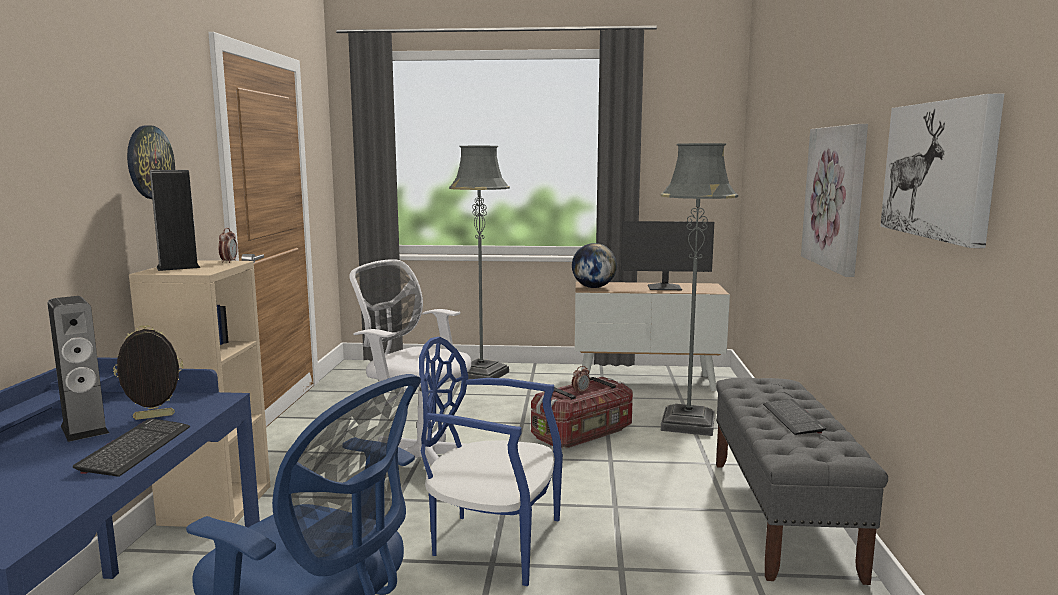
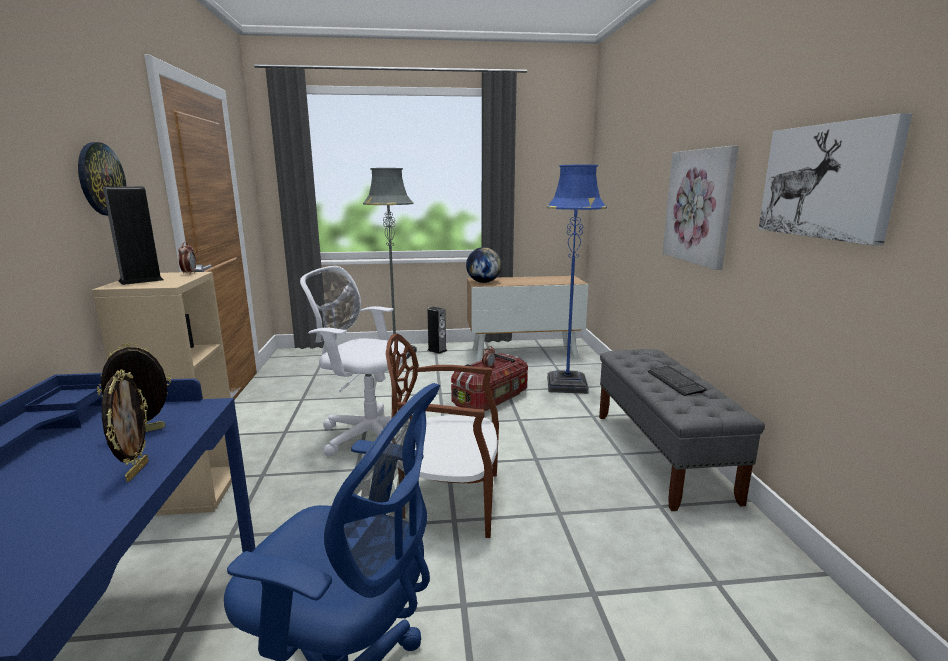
camera: 10 degrees left, 5 degrees up
speaker [48,296,109,442] -> speaker moved to [427,307,447,354]
keyboard [73,418,190,477] -> picture frame [102,369,149,482]
blue chair [419,337,563,586] -> brown chair [386,334,499,538]
monitor [621,221,714,290] -> none
grey floor lamp [661,143,738,436] -> blue floor lamp [546,164,607,394]

